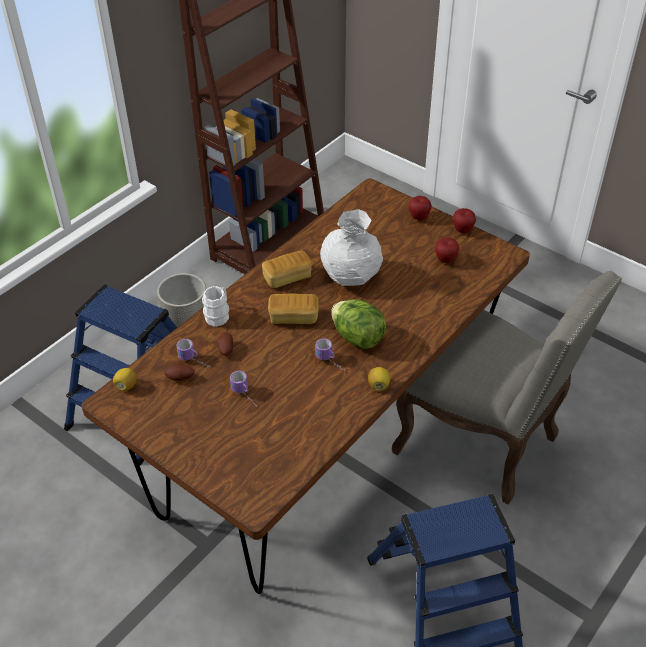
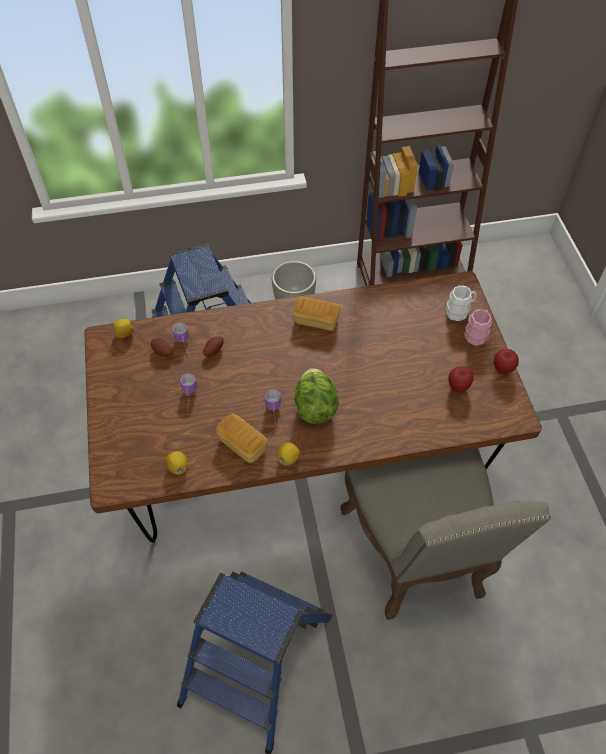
camera: 40 degrees right, 10 degrees up
white mug [202,286,229,327] -> white mug moved to [446,285,477,321]
bread [268,294,319,324] -> bread moved to [216,413,267,463]
white vase [320,209,383,286] -> none
apple [409,196,432,220] -> pink mug [464,309,492,346]
none -> lemon [165,451,188,475]

